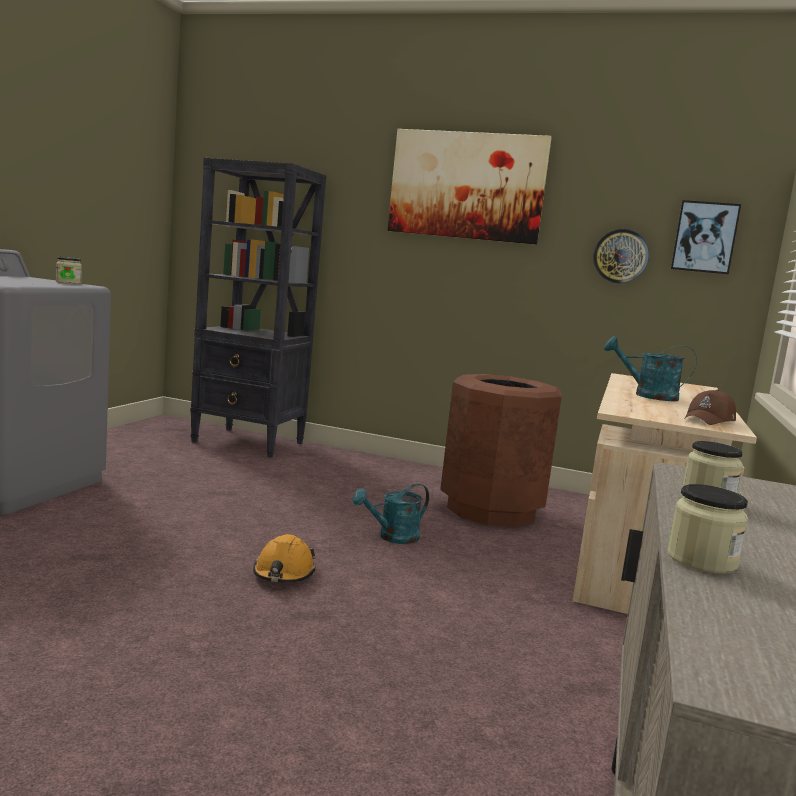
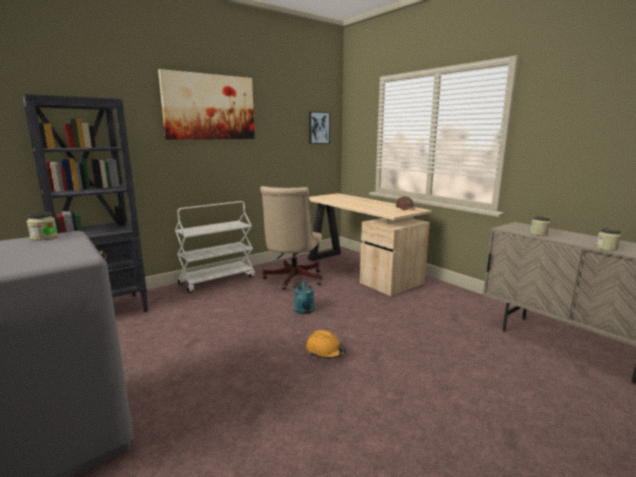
camera: 55 degrees left, 5 degrees up
brown trash can [440,374,562,527] -> beige office chair [260,186,322,290]
wall clock [593,229,649,284] -> none
turquoise watering can [604,336,697,401] -> none
none -> white cart [175,201,255,293]

